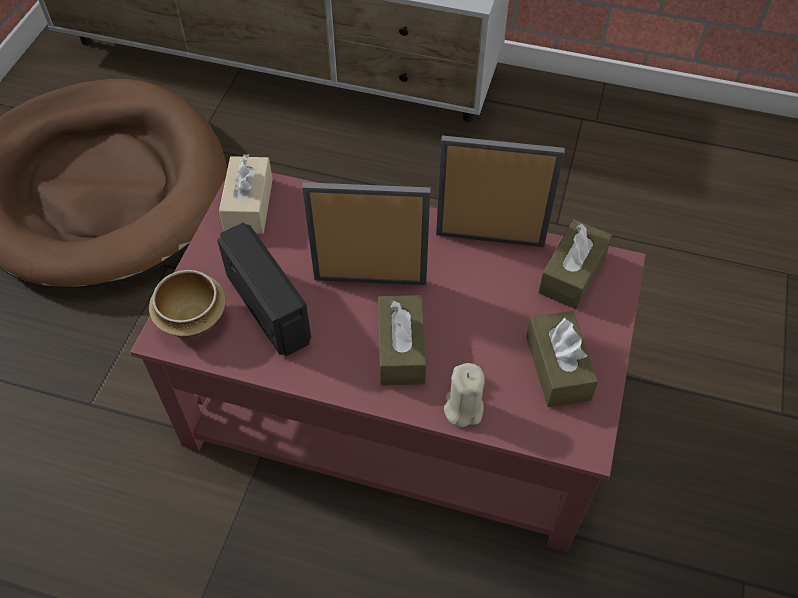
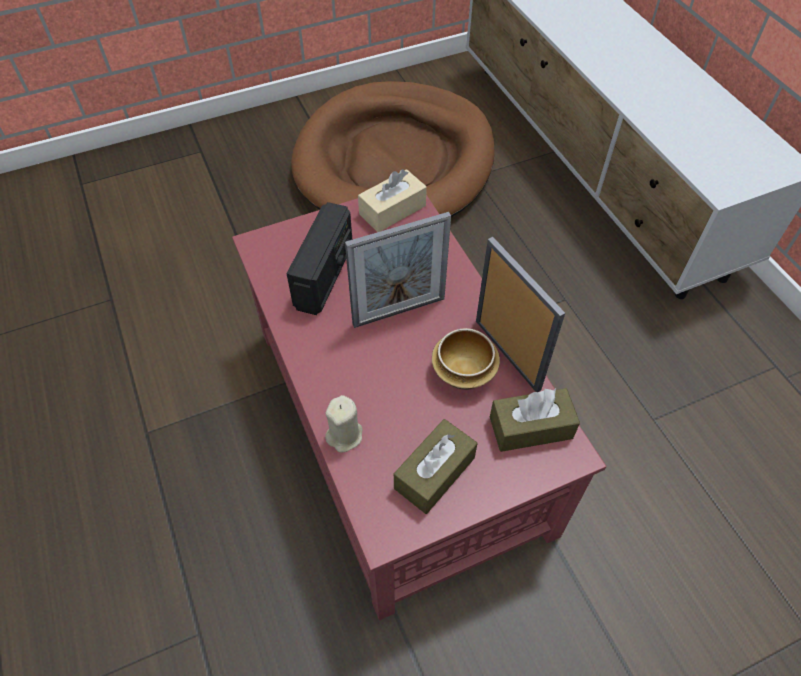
camera: 50 degrees right, 0 degrees up
bowl [149,270,226,338] -> bowl moved to [432,328,500,390]
picture frame [302,182,430,285] -> picture frame turned 105 degrees clockwise [345,212,451,328]
brown tissue box [378,295,426,386] -> none

